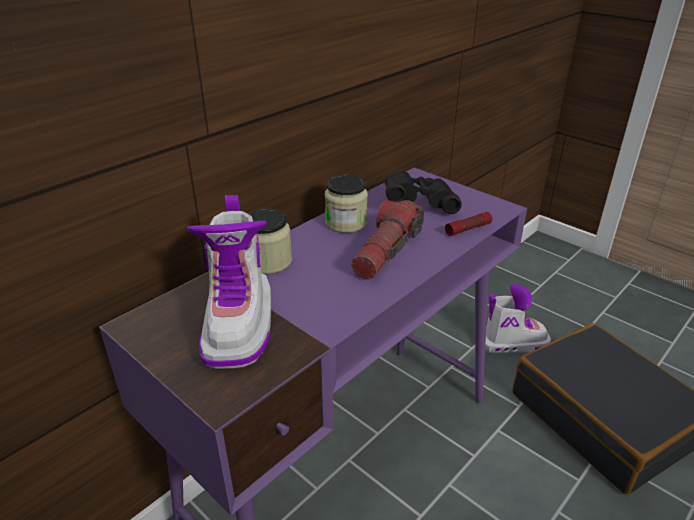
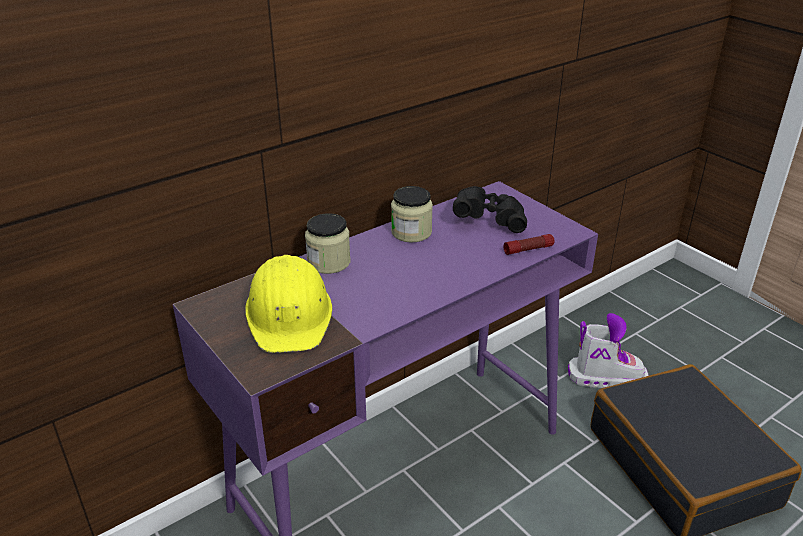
camera: 10 degrees right, 0 degrees up
boot [186,195,271,369] -> yellow hard hat [245,255,332,353]
flashlight [351,200,424,280] -> none

